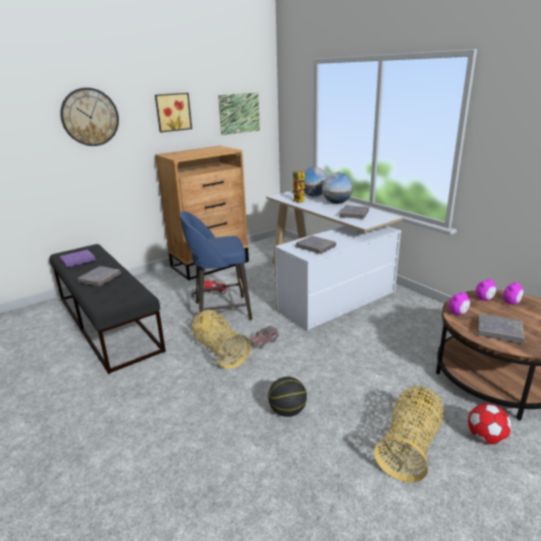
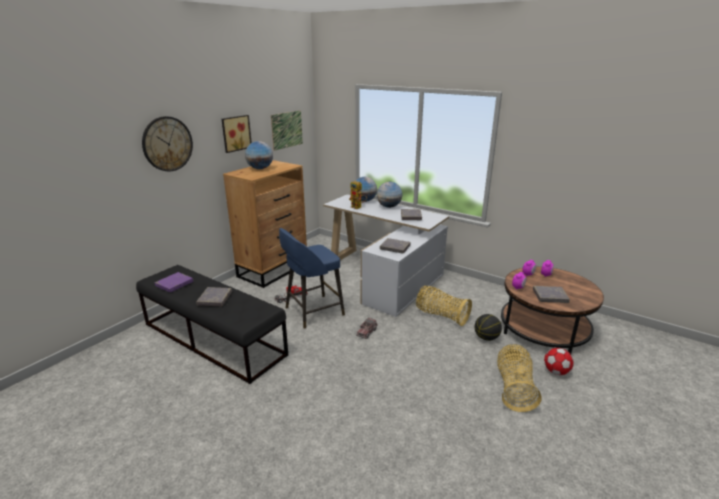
camera: 20 degrees left, 0 degrees up
basket [192,310,251,369] -> basket moved to [416,286,472,326]
basketball [268,377,307,417] -> basketball moved to [475,314,502,341]
none -> globe [245,141,273,169]

